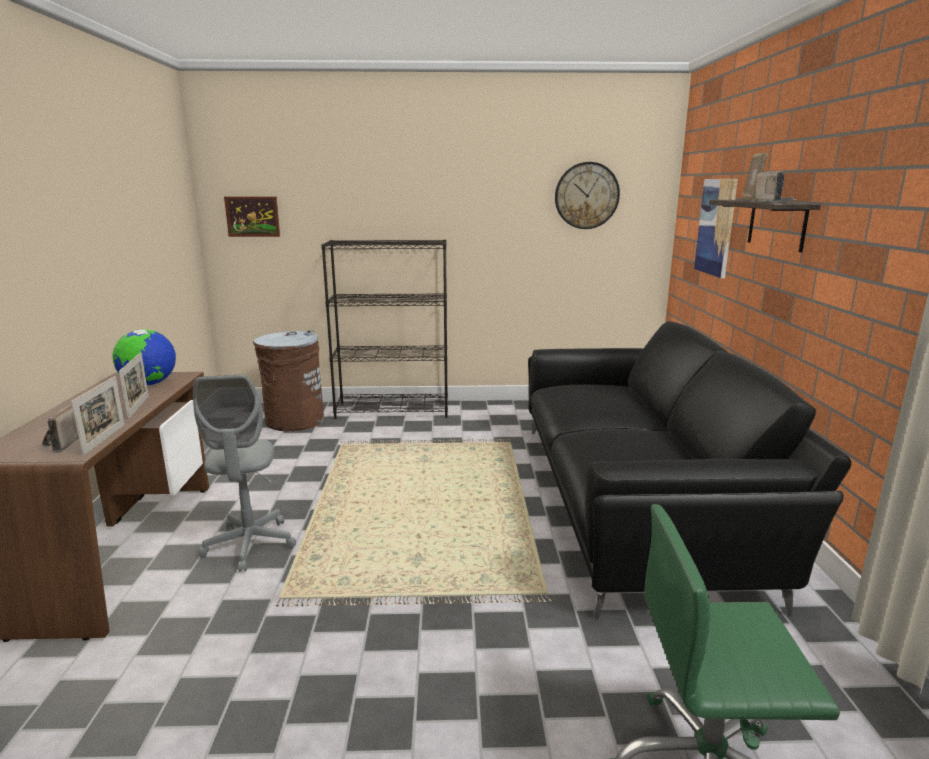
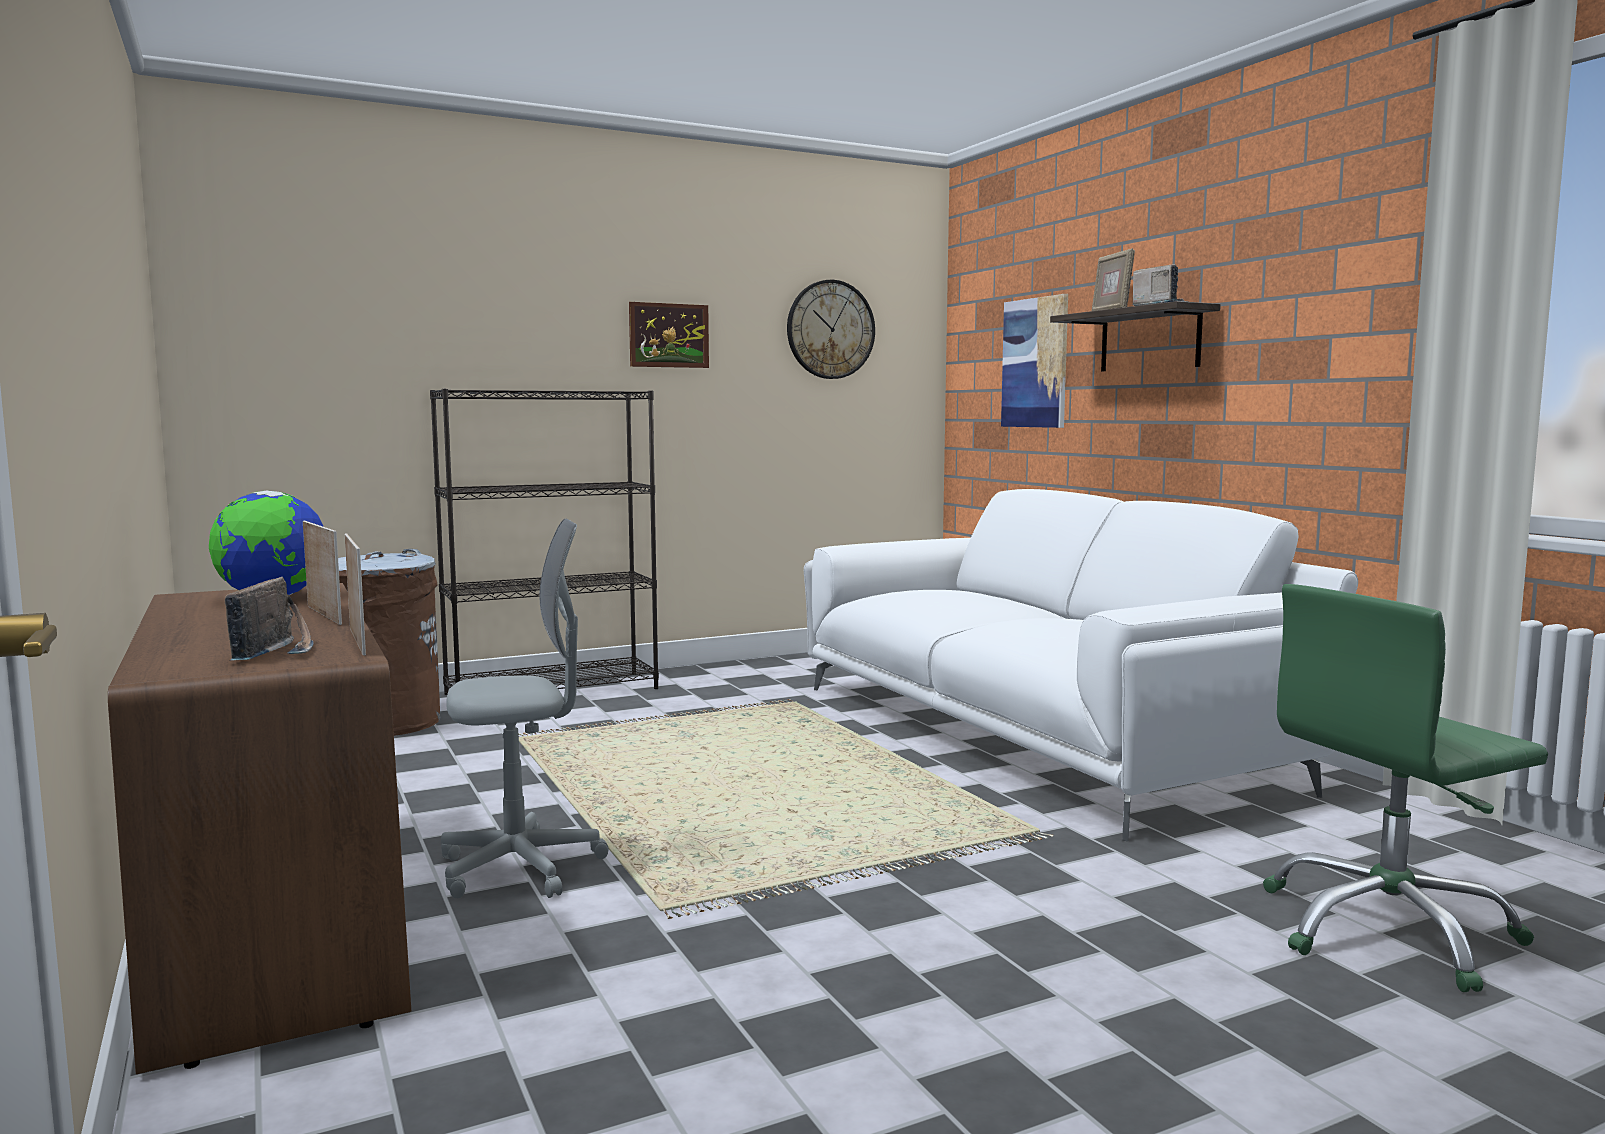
camera: 25 degrees left, 10 degrees down
radio [42,403,79,452] -> radio turned 150 degrees counterclockwise [225,577,314,660]
grey office chair [193,375,296,572] -> grey office chair turned 75 degrees counterclockwise [441,519,609,898]
picture [224,197,280,237] -> picture moved to [629,302,709,368]
black sofa [528,321,851,620] -> white sofa [804,489,1358,841]

